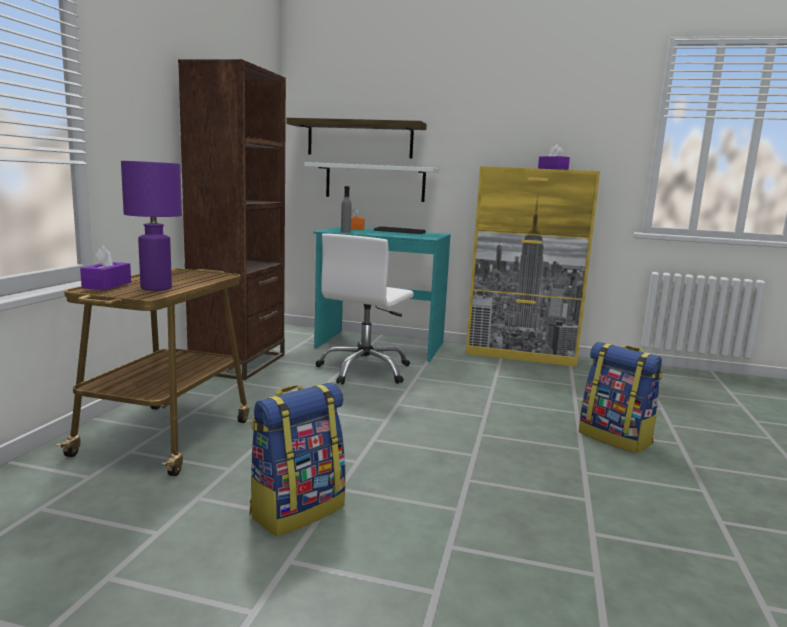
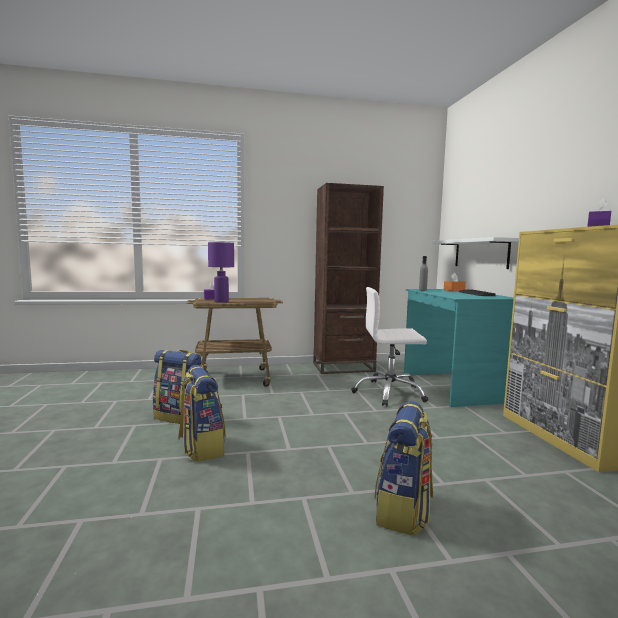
camera: 65 degrees right, 5 degrees down
shelf [286,118,427,158] -> none
none -> backpack [178,365,226,462]

